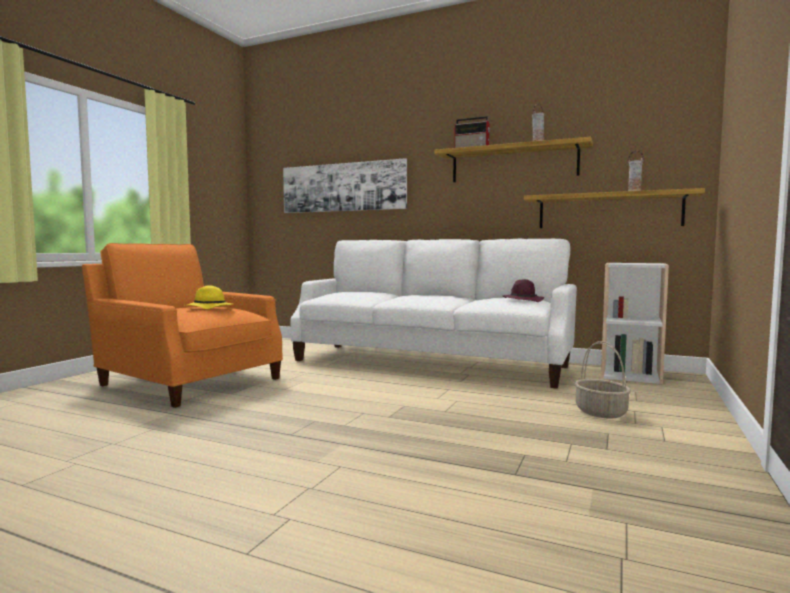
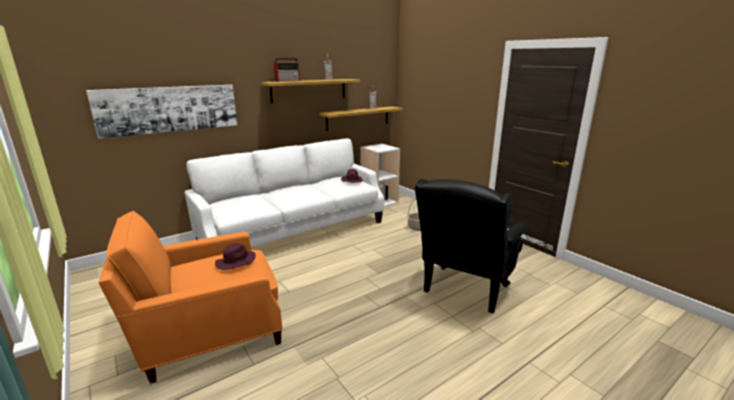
camera: 60 degrees left, 15 degrees up
yellow hat [185,285,232,309] -> purple hat [215,243,256,270]
none -> black armchair [415,179,527,313]

